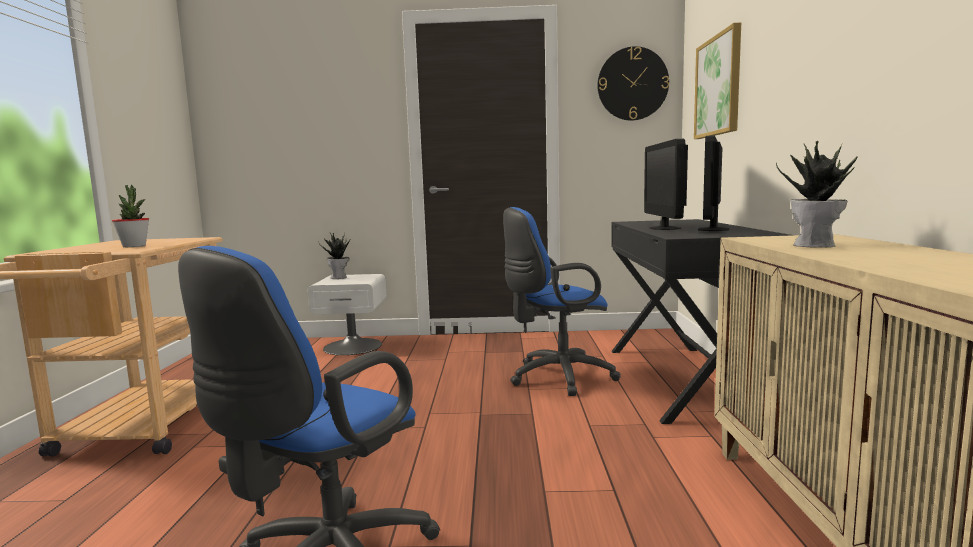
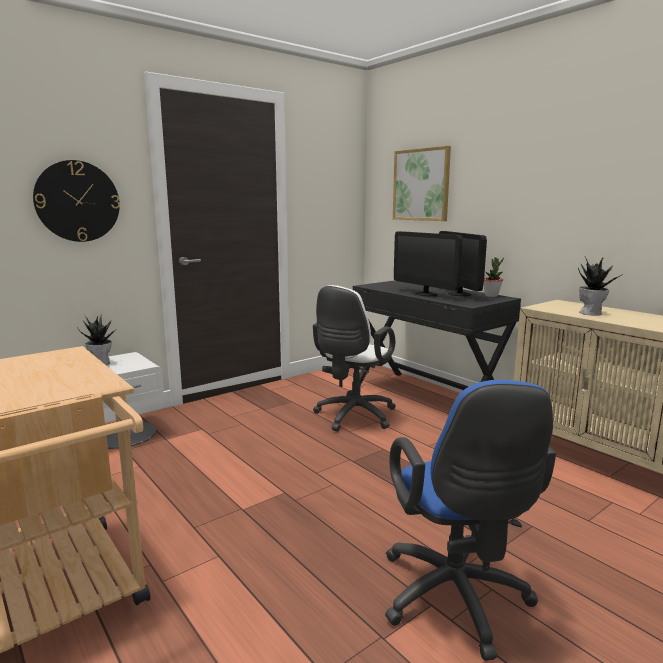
camera: 40 degrees left, 5 degrees up
potted plant [112,185,149,247] -> potted plant moved to [483,257,504,297]
blue office chair [503,207,621,396] -> white office chair [313,285,396,432]
wall clock [597,46,669,121] -> wall clock moved to [33,160,120,242]

